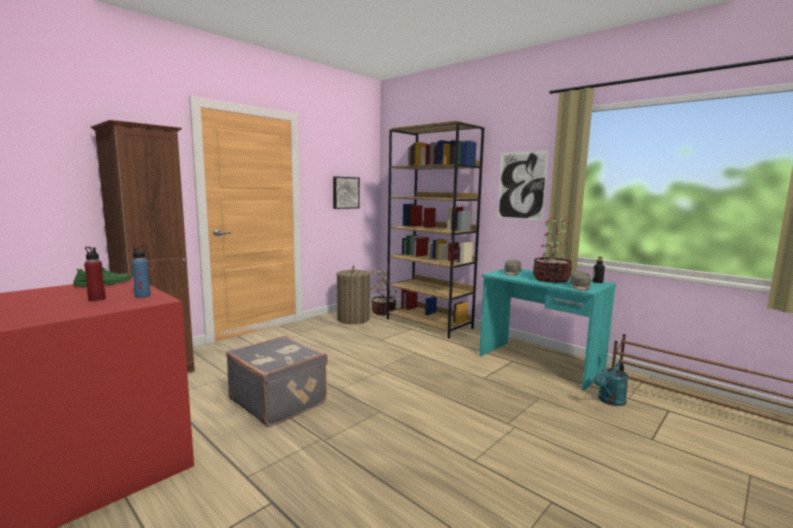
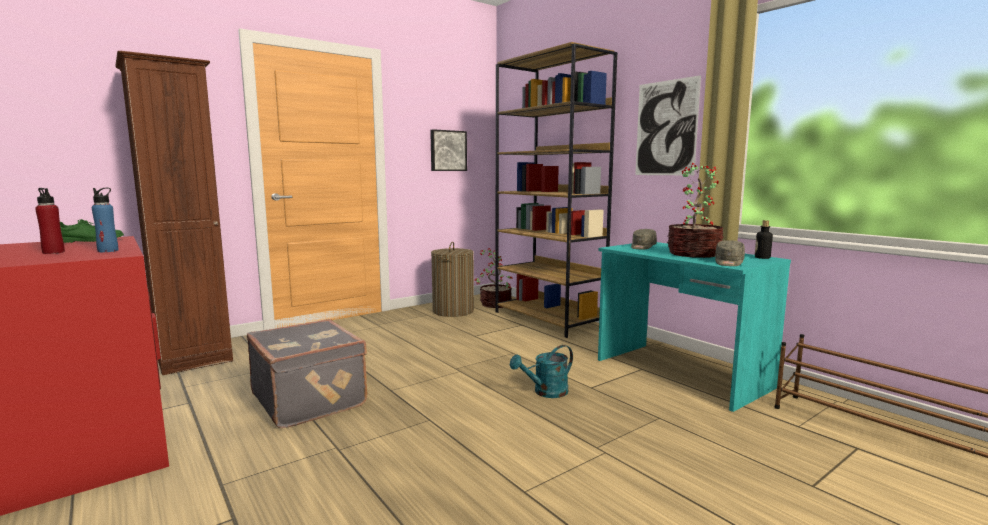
camera: 10 degrees right, 0 degrees up
turquoise watering can [593,363,629,406] -> turquoise watering can moved to [510,345,573,398]

